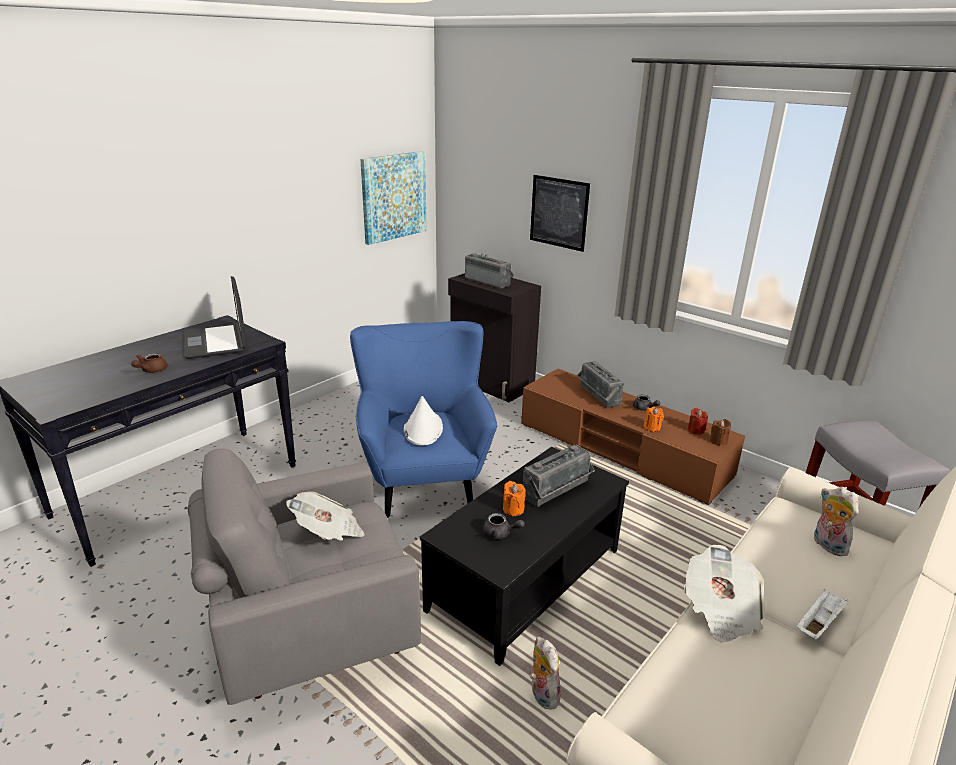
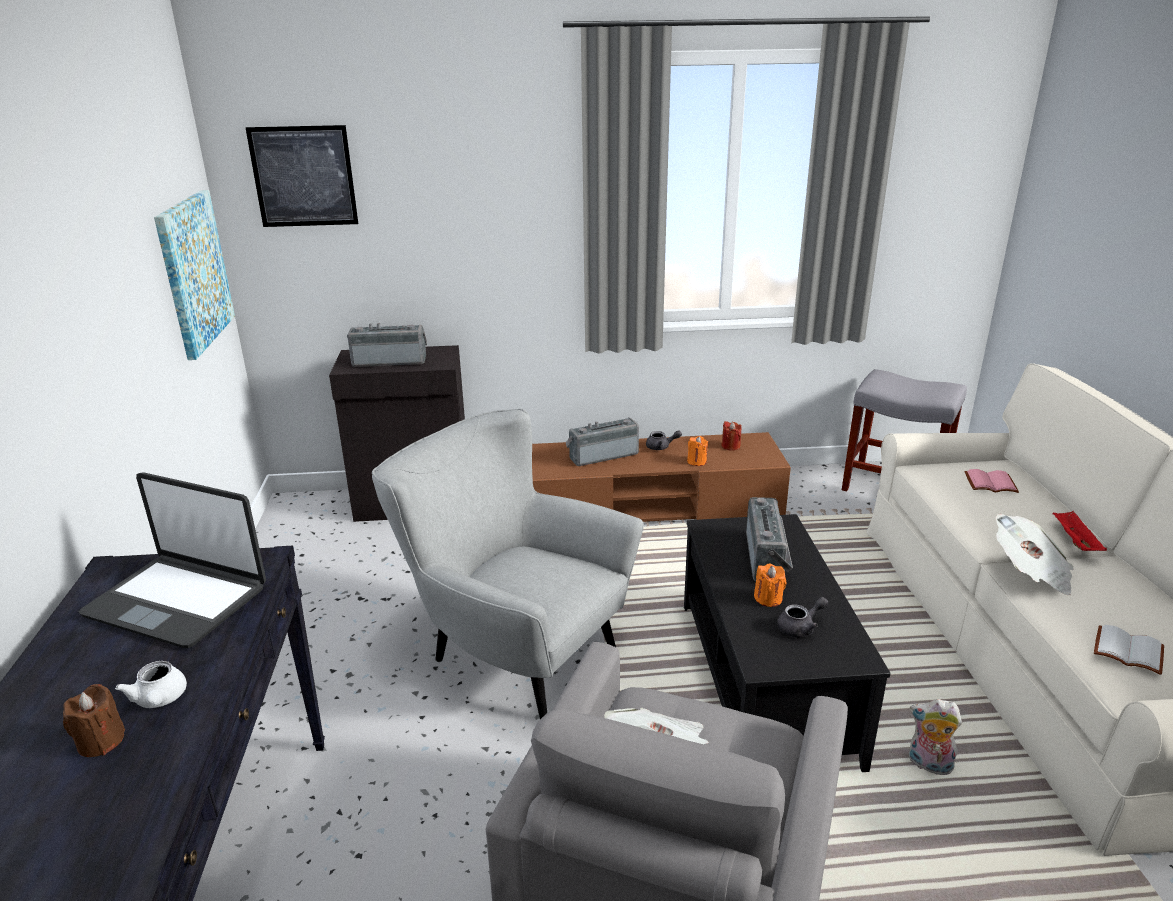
camera: 45 degrees left, 0 degrees up
brown teapot [131,353,167,373] -> white teapot [115,661,187,708]
blue armchair [350,321,497,518] -> grey armchair [372,409,644,719]
white hat [404,396,443,446] -> none
picture [530,175,590,252] -> picture moved to [246,125,358,227]
radio [577,361,624,408] -> radio turned 135 degrees clockwise [566,418,639,466]
brown candle [710,419,731,446] -> brown candle moved to [63,684,125,757]
white tray [796,588,850,639] -> red tray [1053,511,1107,551]
plush toy [814,487,859,556] -> pink book [964,469,1019,493]
none -> white book [1094,625,1164,675]

